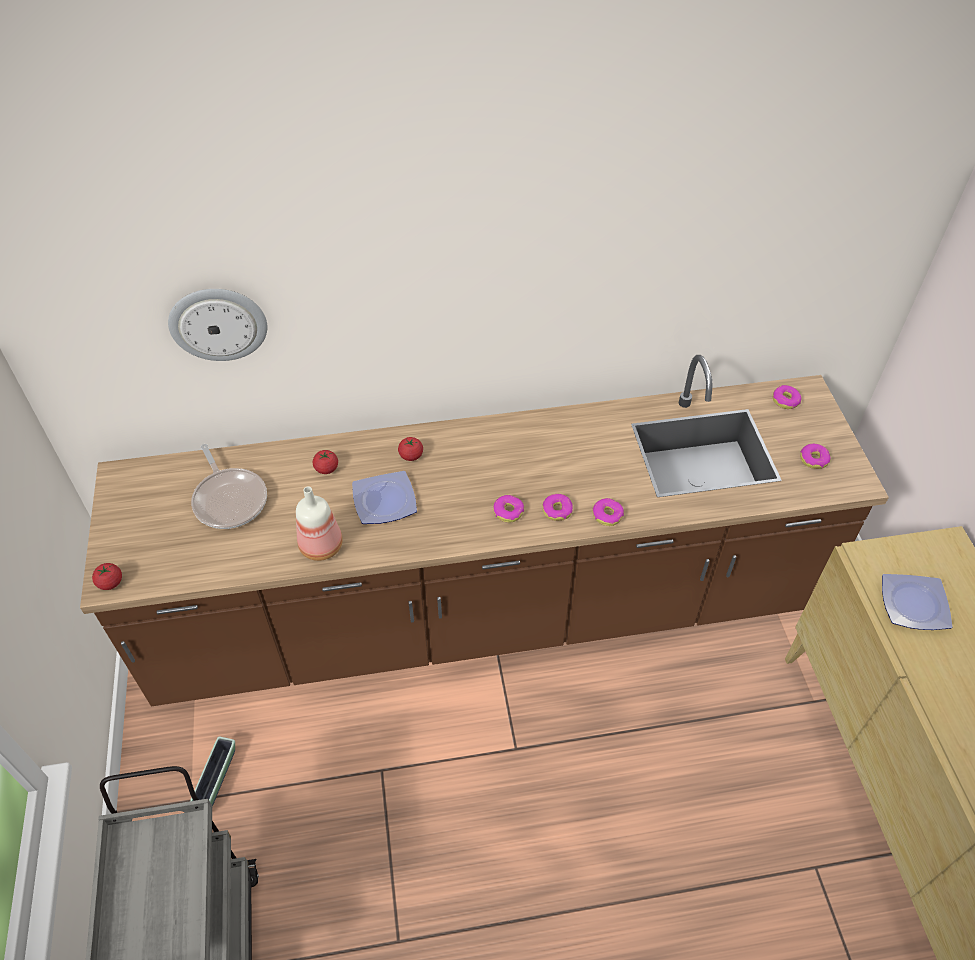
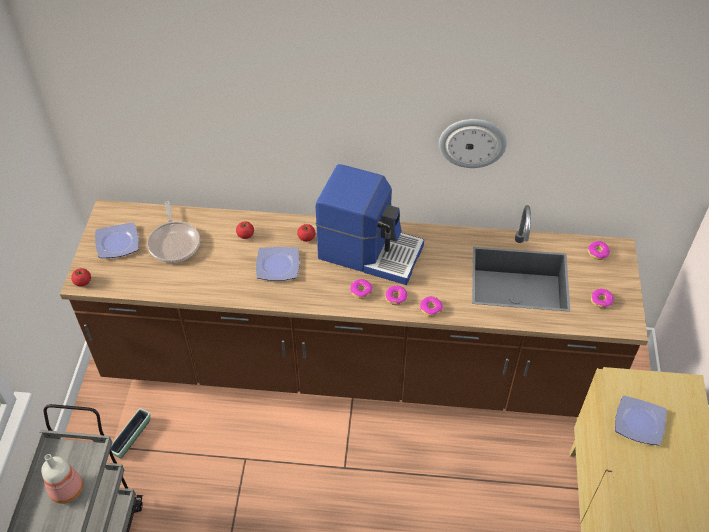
camera: 15 degrees right, 0 degrees up
wall clock [168,289,267,361] -> wall clock moved to [439,119,507,168]
bottle [296,487,343,561] -> bottle moved to [41,454,83,504]
none -> plate [95,222,139,258]
none -> coffee machine [316,164,424,285]

